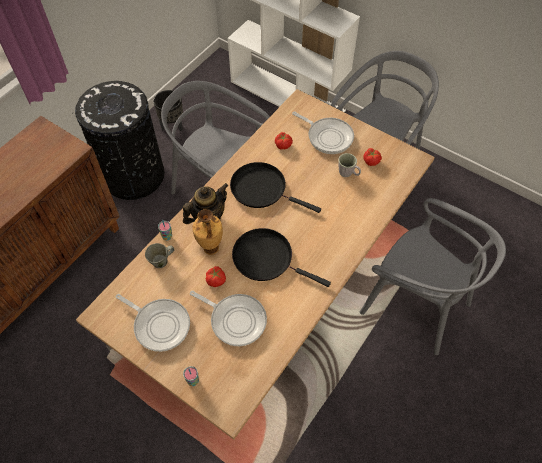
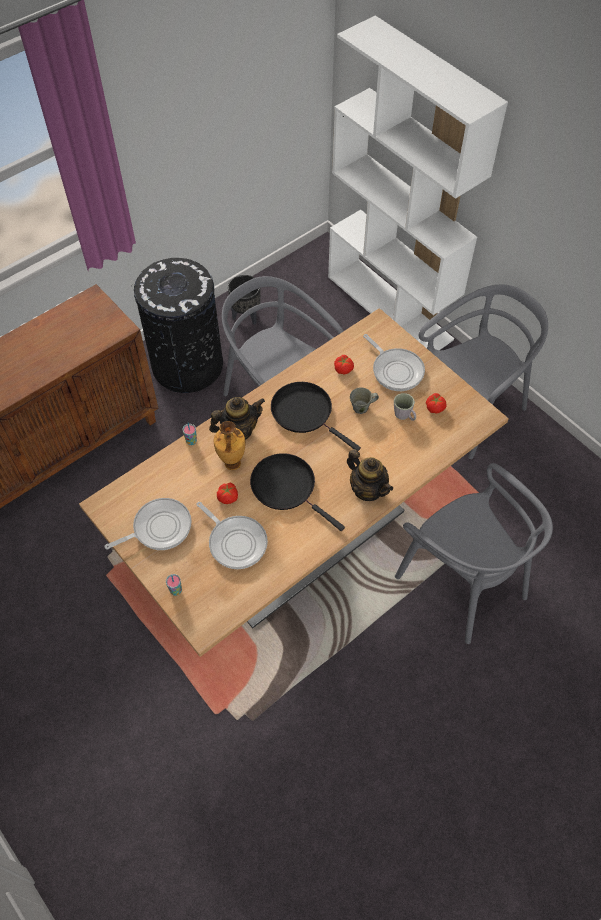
camera: 15 degrees right, 0 degrees up
frying pan [115,294,190,352] -> frying pan turned 75 degrees counterclockwise [105,498,191,550]
grey mug [145,243,174,268] -> grey mug moved to [350,387,379,414]
none -> teapot [347,449,393,501]

